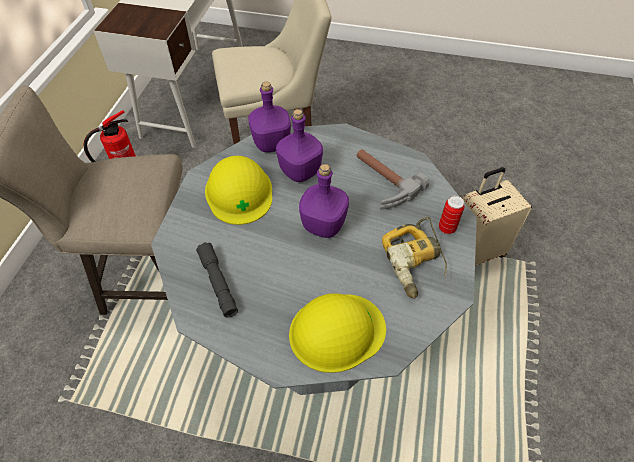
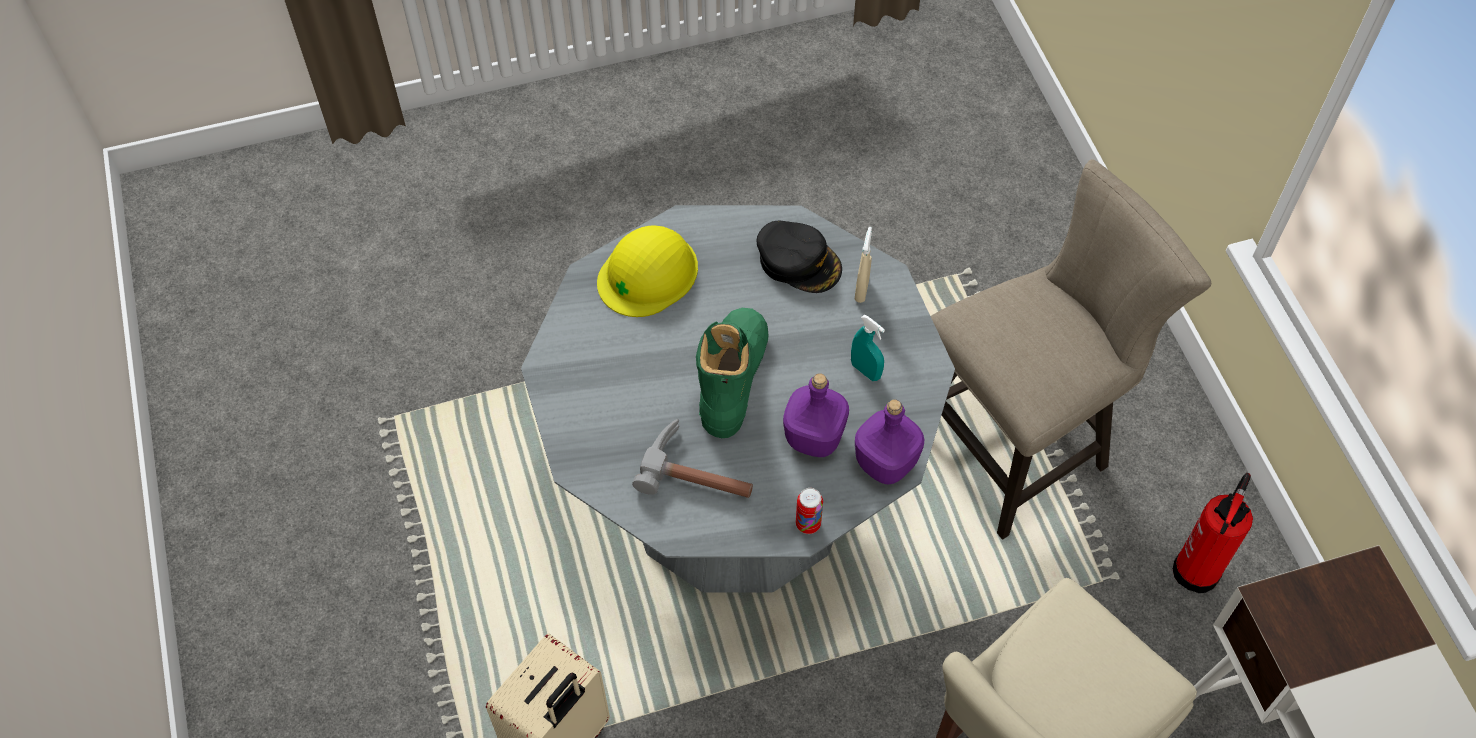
camera: 150 degrees right, 5 degrees up
grey flashlight [196,242,238,318] -> black cap [757,221,842,293]
yellow hard hat [205,156,272,225] -> turquoise spray bottle [851,315,885,381]
purple bottle [299,164,349,238] -> green boot [696,308,769,438]
power drill [382,217,447,299] -> none
can [439,196,464,234] -> can moved to [796,488,823,534]
none -> beige spray bottle [855,227,872,303]

